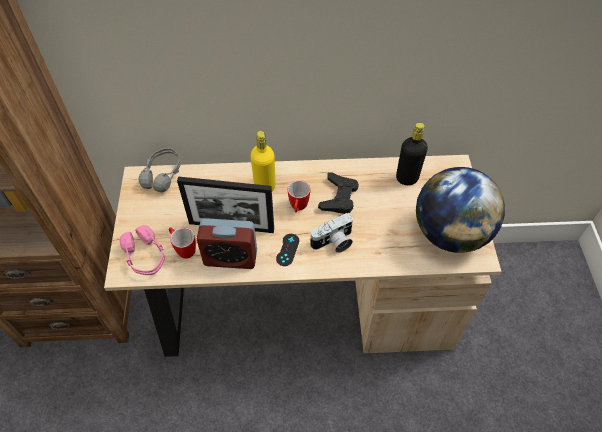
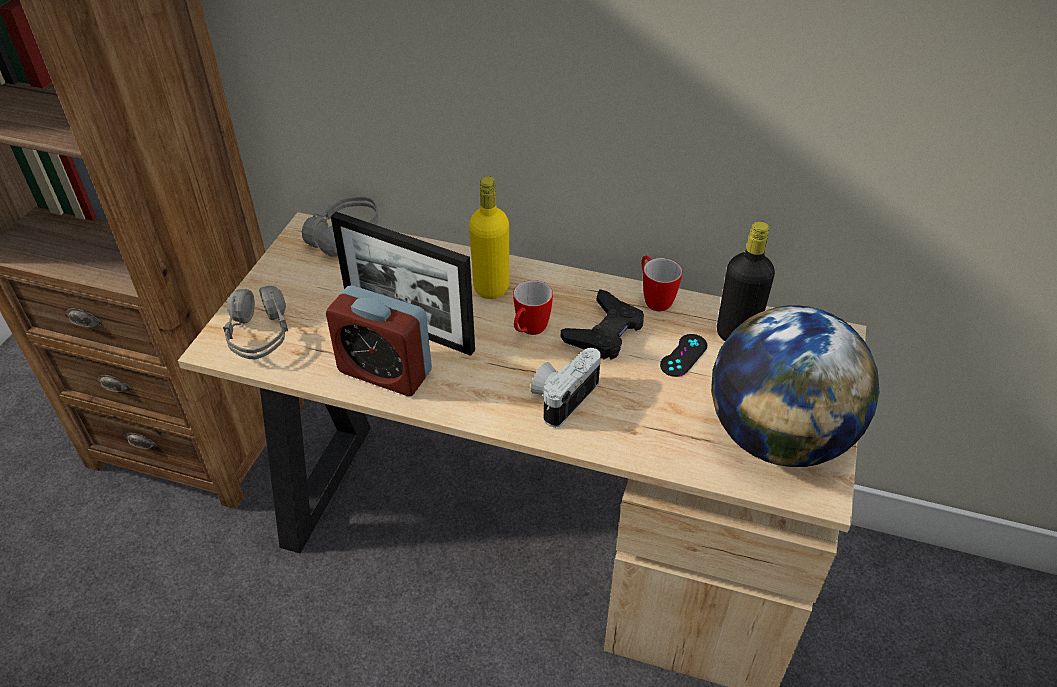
camera: 20 degrees right, 10 degrees down
pink headphones [119,225,165,275] -> grey headphones [223,286,288,360]
mug [169,227,196,259] -> mug moved to [641,256,682,311]
black game controller [276,234,299,266] -> black game controller moved to [660,334,707,377]
camera [310,213,353,253] -> camera turned 135 degrees clockwise [531,348,601,428]

